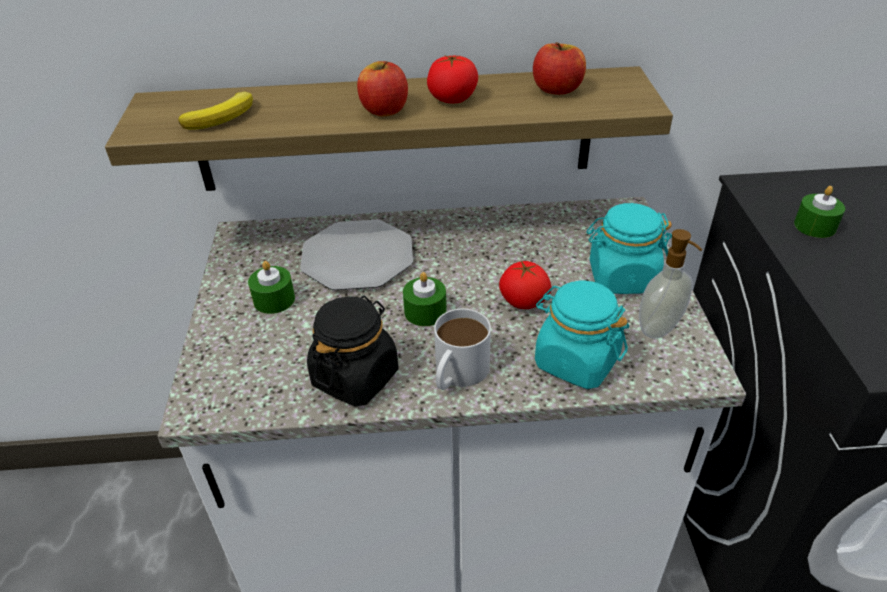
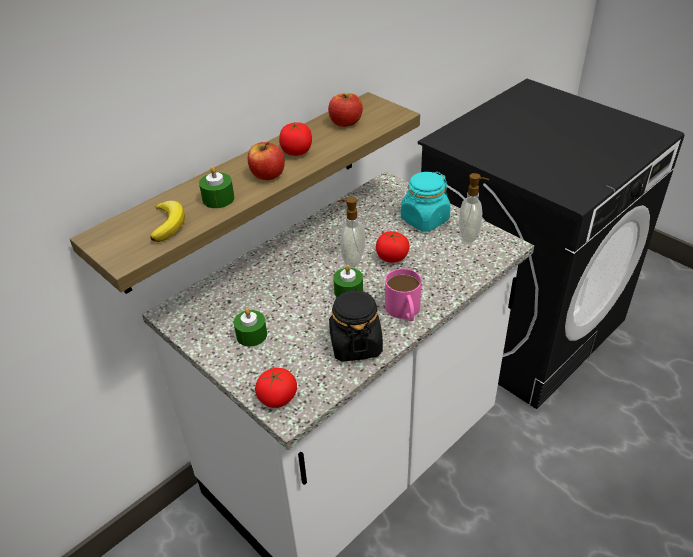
camera: 40 degrees left, 0 degrees up
plate [300,220,413,290] -> none
white mug [434,309,491,390] -> pink mug [385,269,421,321]
turquoise jar [535,280,629,389] -> none
green candle [794,186,845,238] -> green candle moved to [199,166,234,208]
none -> tomato [255,368,297,408]
none -> soap dispenser [337,196,365,267]

